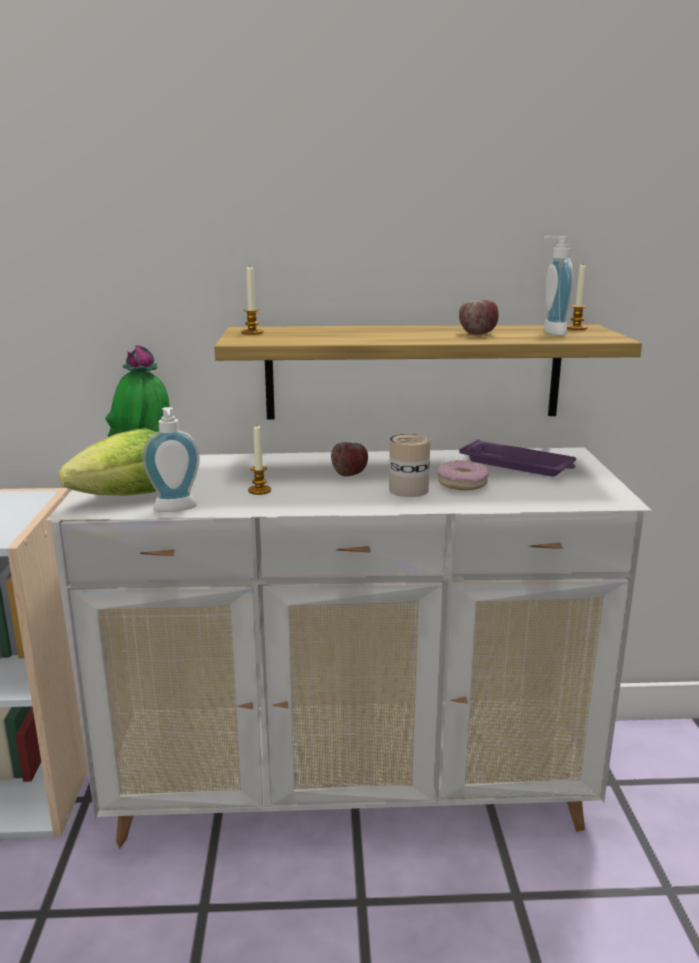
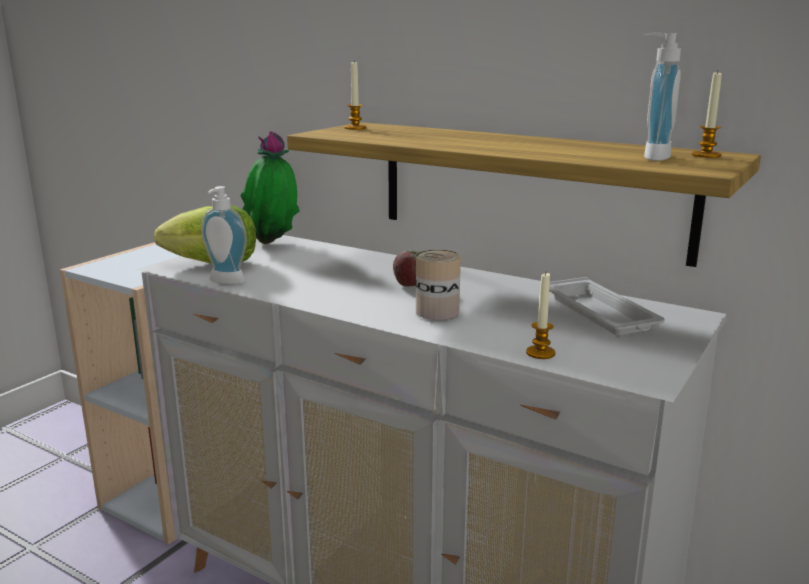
camera: 35 degrees right, 0 degrees up
candle [248,426,271,495] -> candle moved to [526,273,556,359]
donut [437,460,489,490] -> none
apple [459,300,499,335] -> none
purple tray [459,439,576,477] -> white tray [549,277,665,335]

